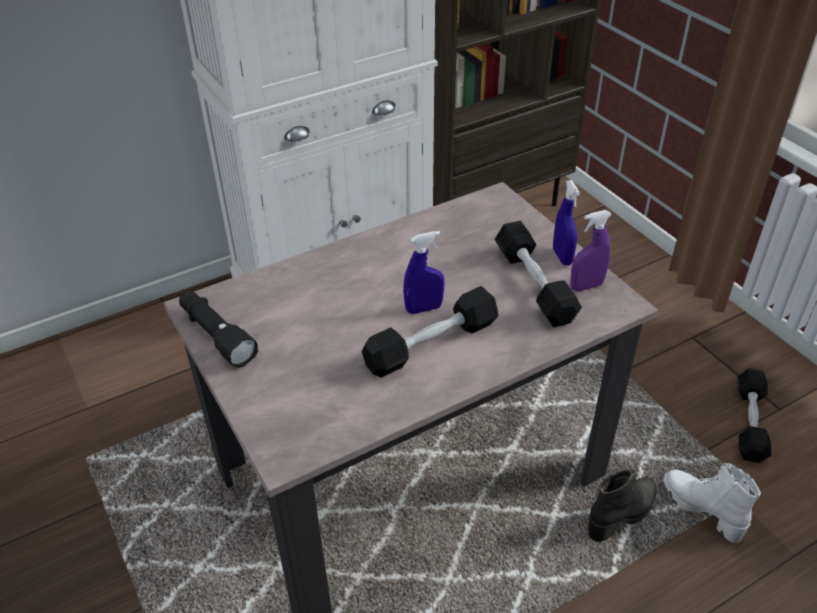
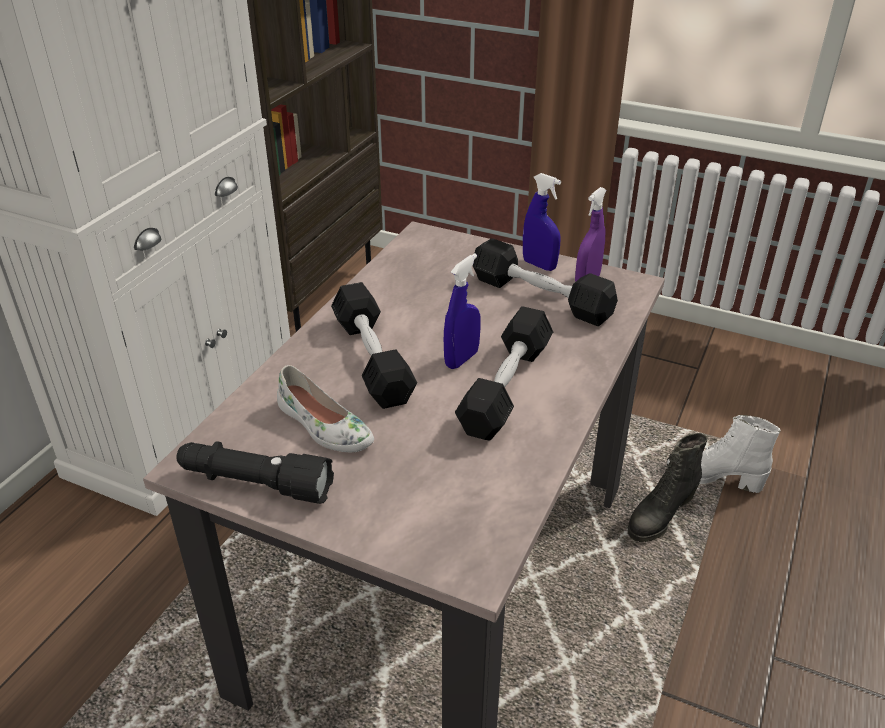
camera: 35 degrees left, 5 degrees down
black boot [589,468,657,542] -> black boot turned 150 degrees counterclockwise [628,433,708,542]
black dumbbell [737,368,771,463] -> black dumbbell moved to [331,282,417,409]
none -> white shoe [277,365,374,452]

